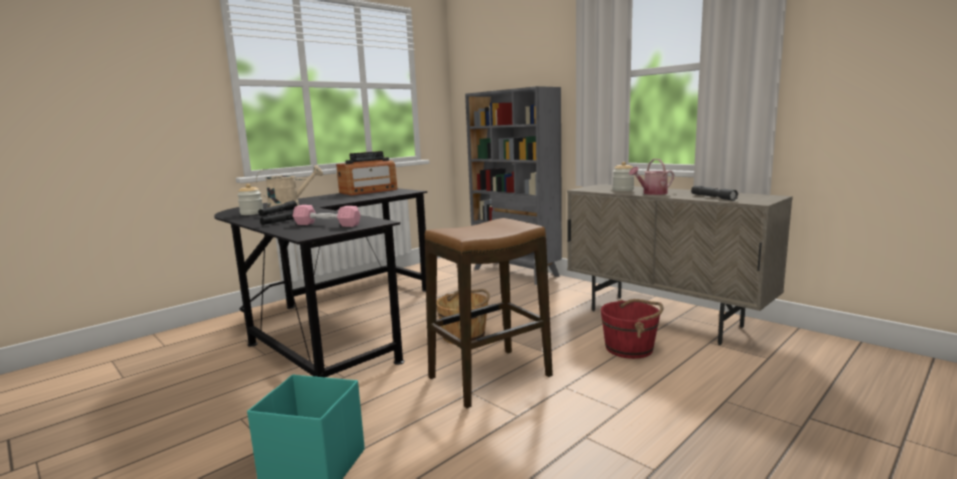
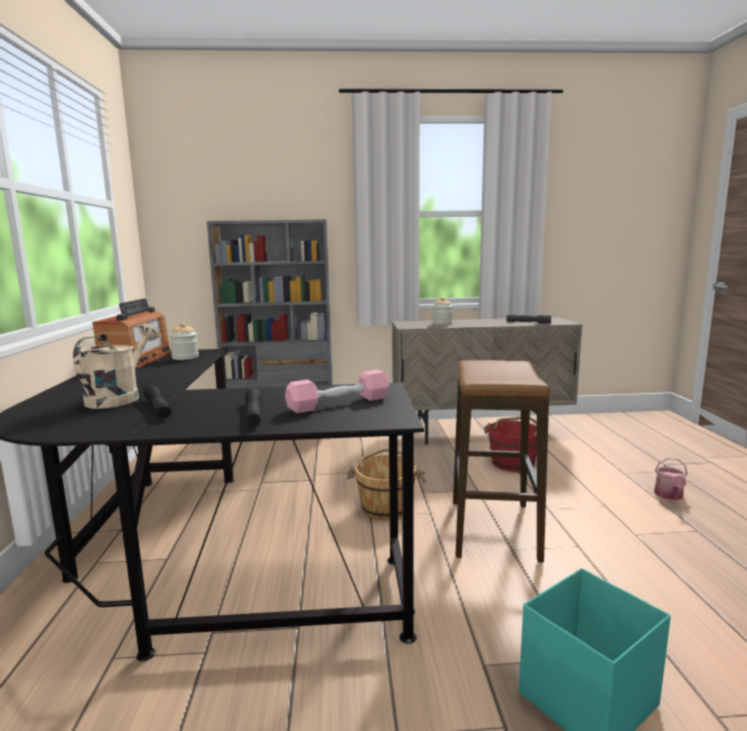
camera: 50 degrees left, 0 degrees up
jar [237,184,263,215] -> jar moved to [169,323,199,360]
watering can [629,159,674,195] -> watering can moved to [654,457,688,500]

